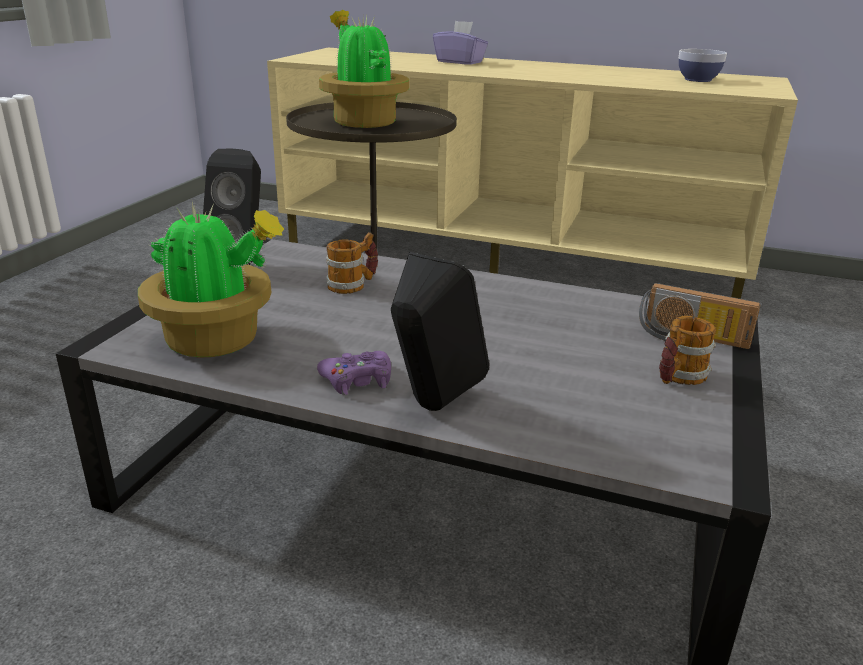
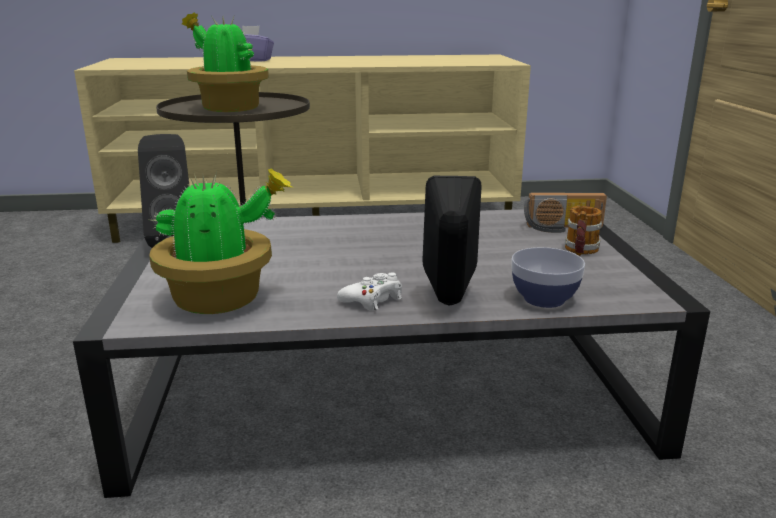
camera: 25 degrees left, 5 degrees down
purple game controller [317,351,391,395] -> white game controller [337,272,402,311]
mug [326,232,378,294] -> none
bowl [679,49,727,82] -> bowl moved to [511,247,585,308]

